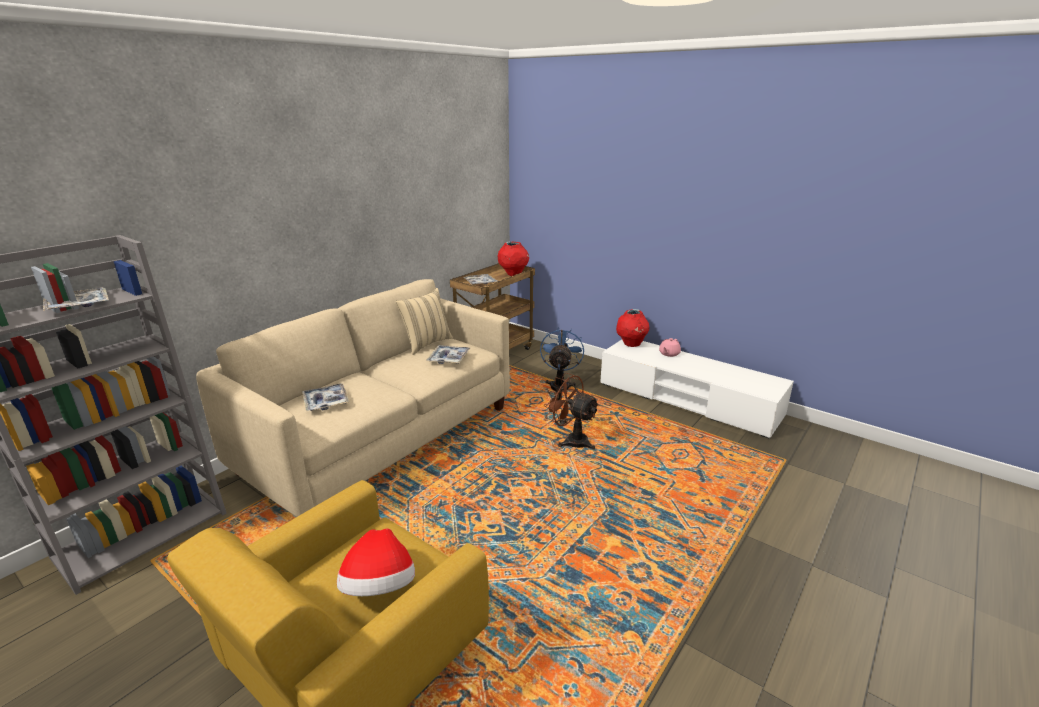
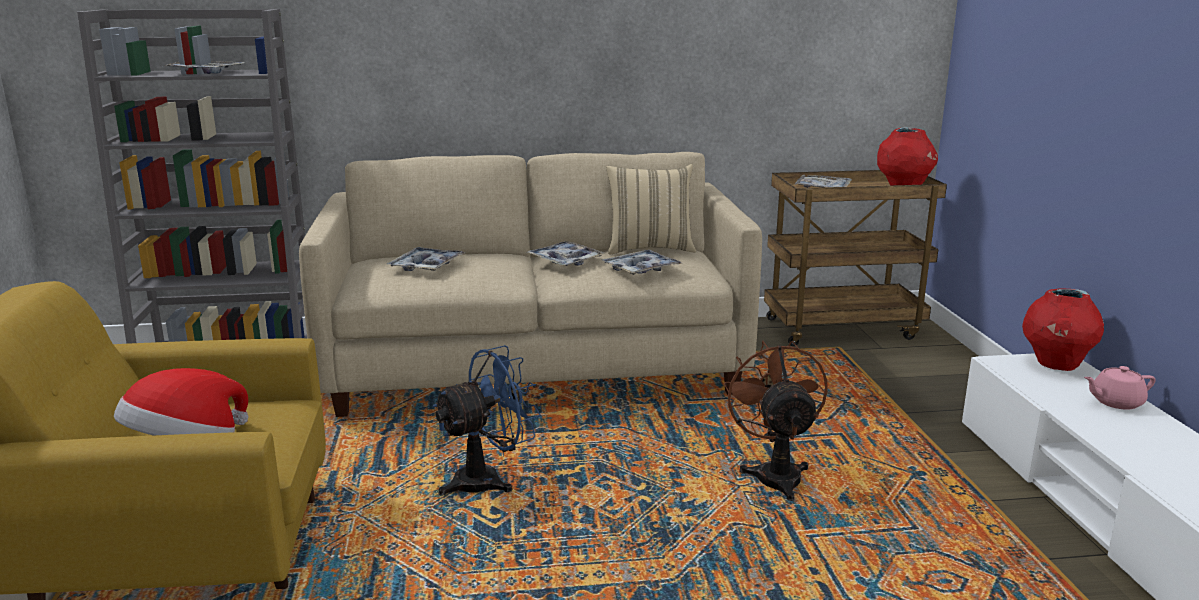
camera: 45 degrees right, 5 degrees down
blue fan [540,327,584,393] -> blue fan moved to [432,345,541,496]
none -> tray [528,241,606,266]

